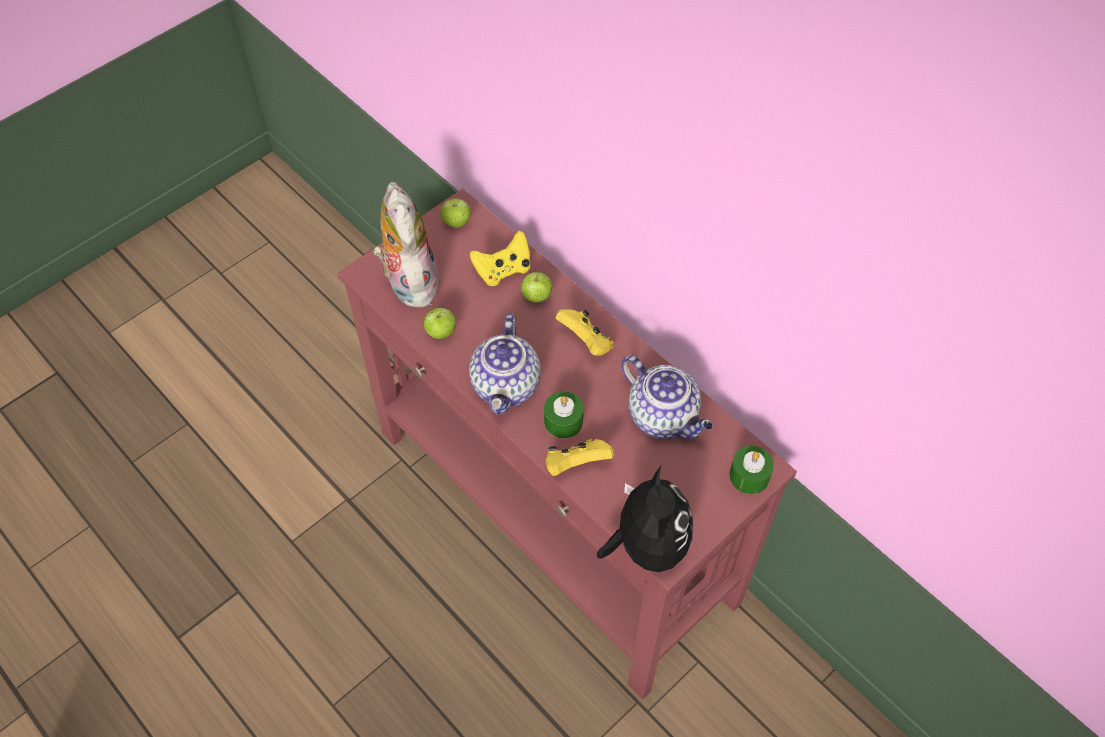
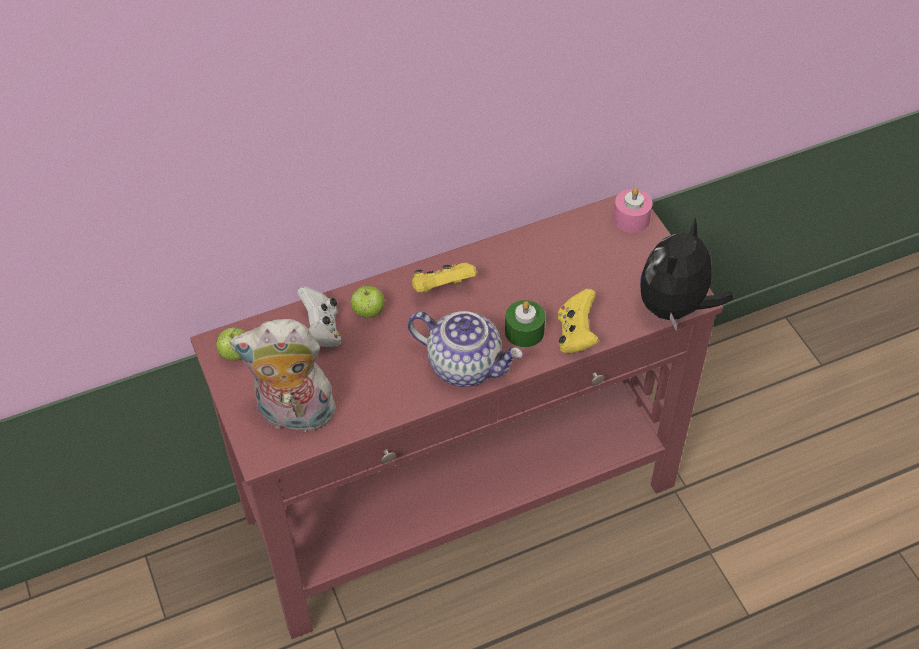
camera: 70 degrees left, 5 degrees down
apple [423,308,456,339] -> none
yellow game controller [470,231,531,286] -> white game controller [297,286,341,347]
plush toy [597,466,693,572] -> plush toy turned 75 degrees counterclockwise [640,218,734,331]
teapot [621,355,713,439] -> none
green candle [730,446,774,494] -> pink candle [613,188,653,233]

